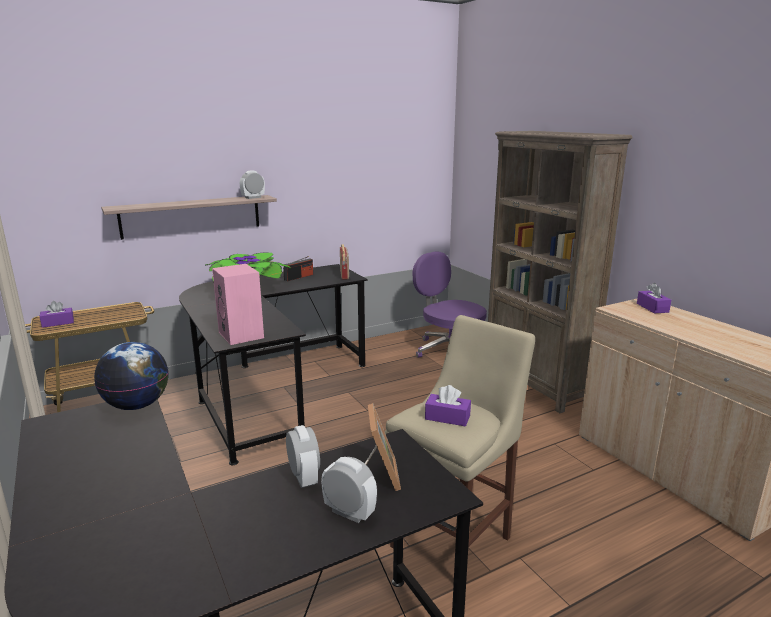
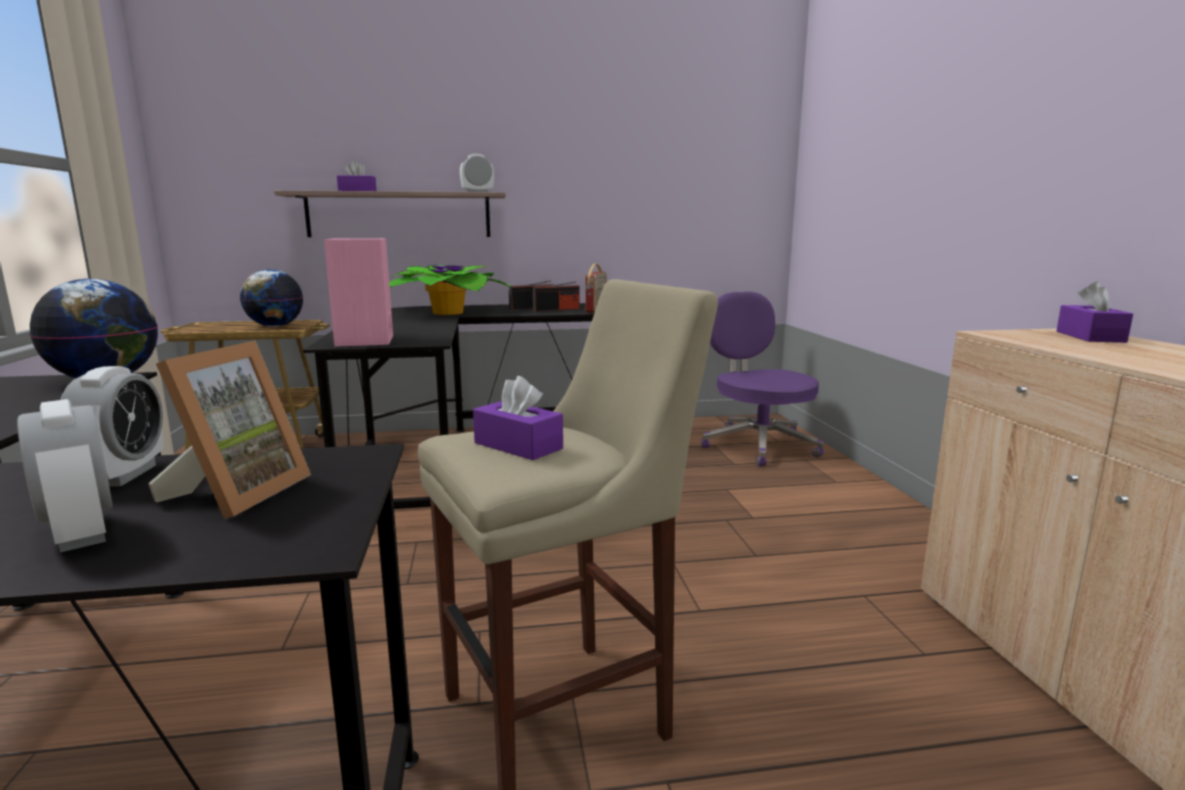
camera: 20 degrees right, 5 degrees down
purple tissue box [39,301,74,328] -> purple tissue box moved to [337,161,376,191]
brown bookcase [488,131,633,413] -> none
none -> globe [240,269,303,327]
none -> radio [532,281,580,311]

